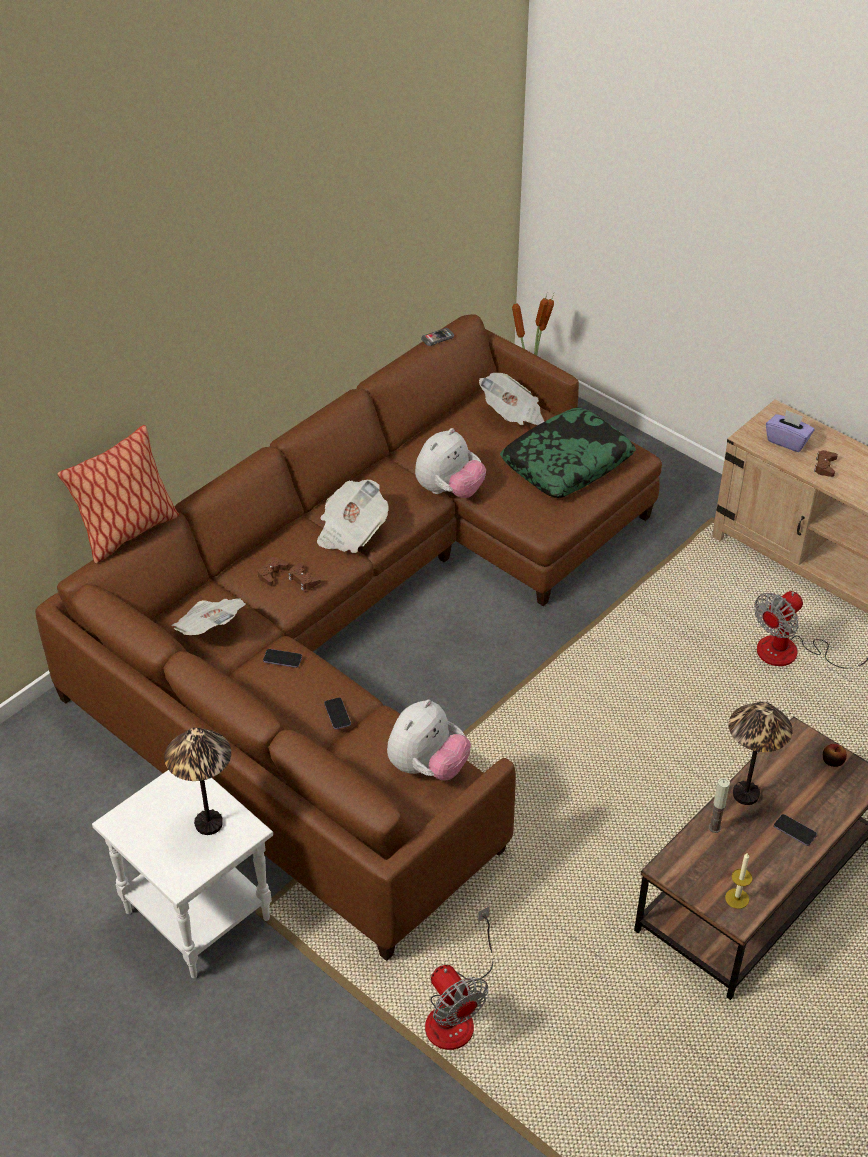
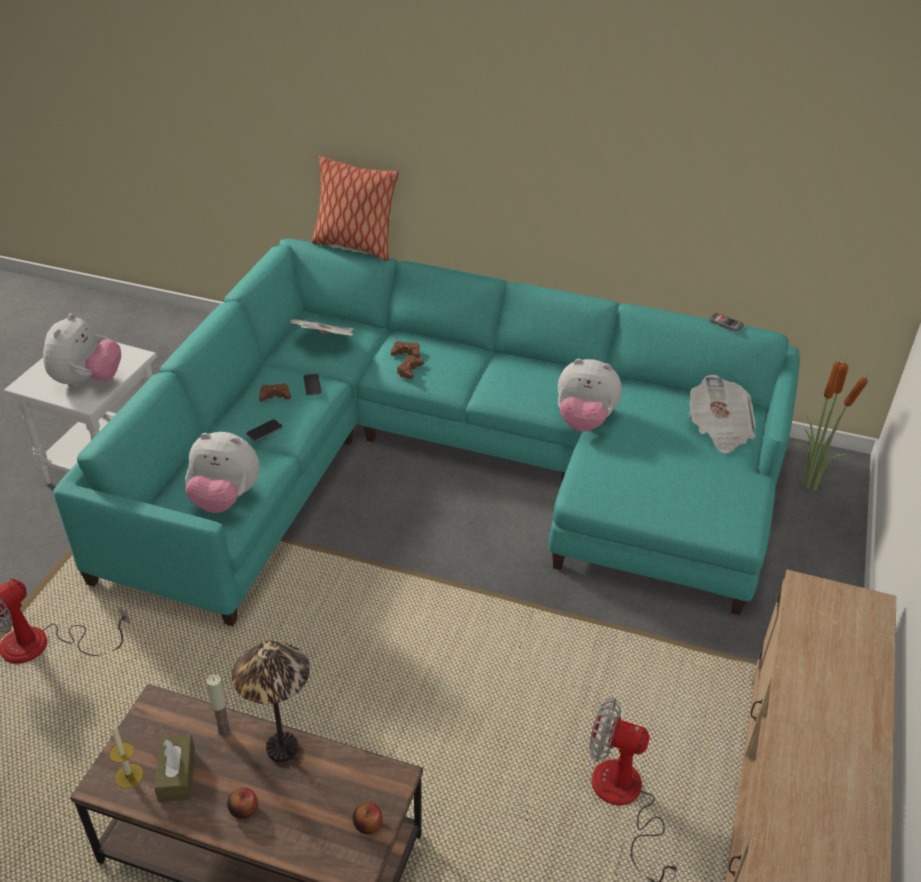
camera: 65 degrees right, 5 degrees down
brown sofa [35,314,662,961] -> turquoise sofa [53,239,800,626]
table lamp [164,728,231,835] -> plush toy [43,313,121,388]
newspaper [317,480,388,553] -> none
pillow [500,407,636,498] -> none
purple tissue box [766,410,815,452] -> none
phone [774,814,817,846] -> apple [227,788,258,819]
brown game controller [814,450,838,477] -> brown game controller moved to [259,383,291,402]
none -> brown tissue box [154,735,195,803]

